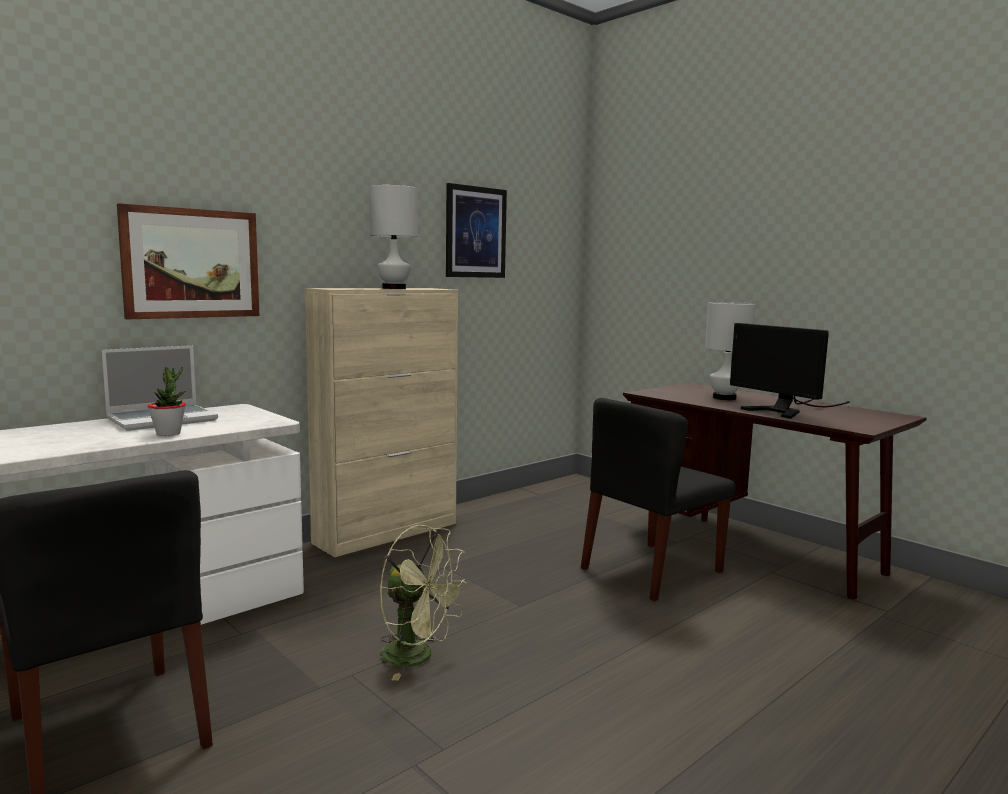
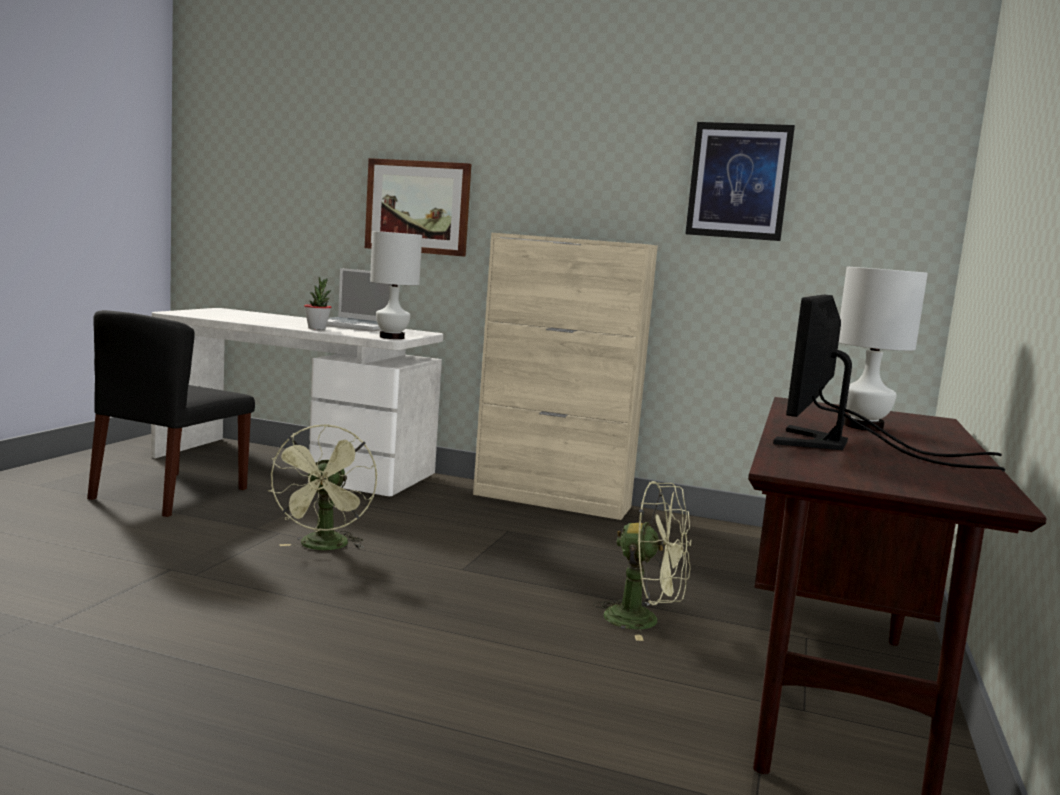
camera: 60 degrees right, 0 degrees up
white table lamp [370,185,417,289] -> white table lamp moved to [370,231,422,339]
black chair [581,398,735,601] -> green fan [593,481,691,641]

